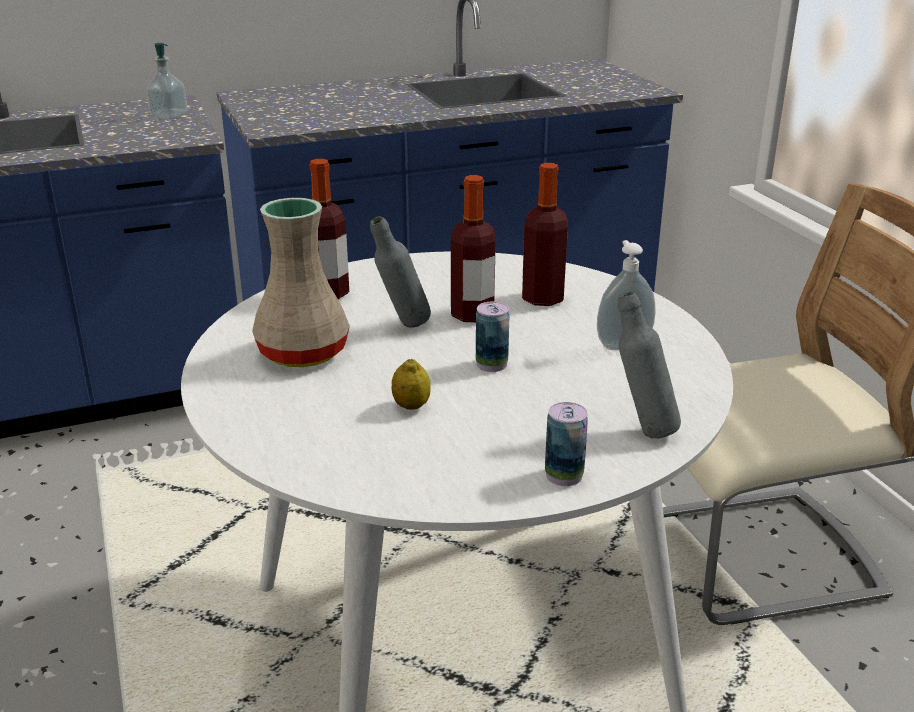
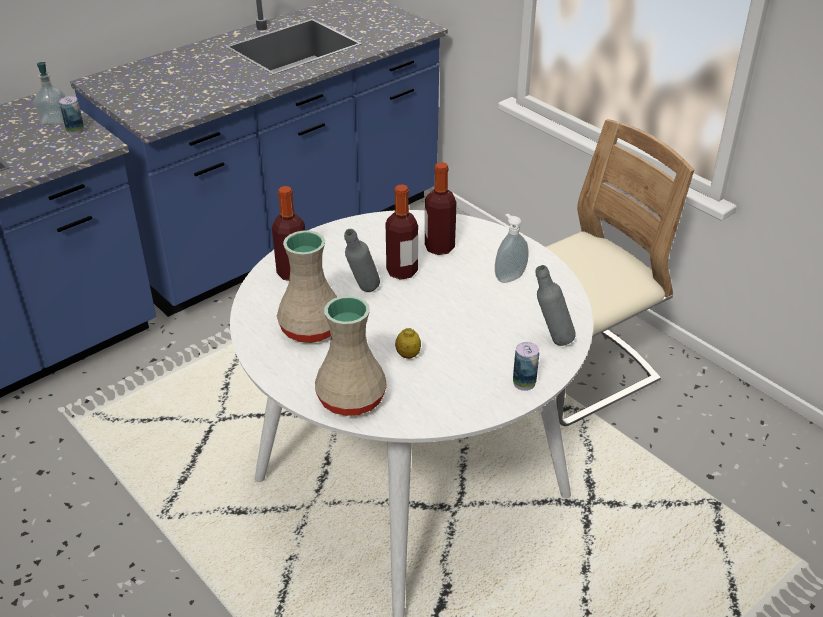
camera: 20 degrees left, 10 degrees up
can [476,302,509,372] -> can moved to [59,96,84,135]
none -> beige vase [315,296,387,416]

